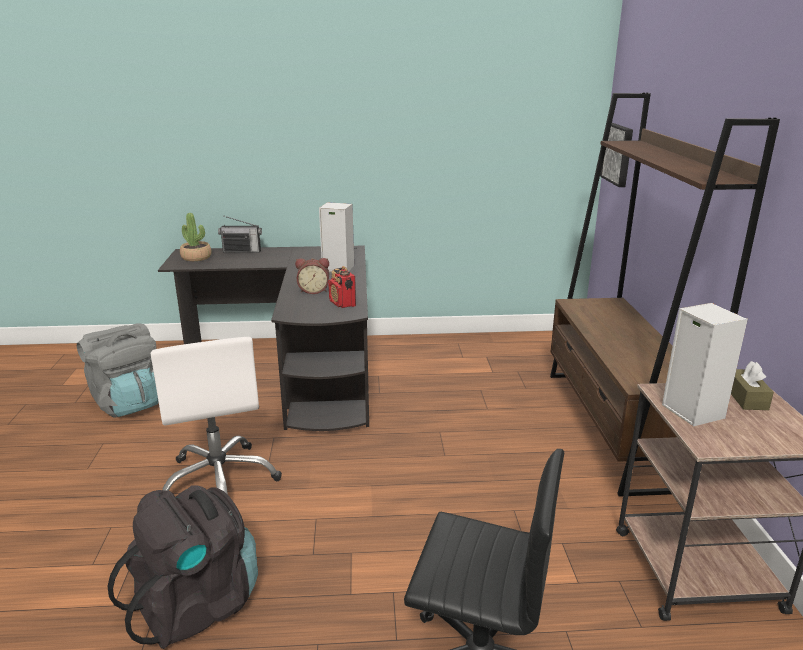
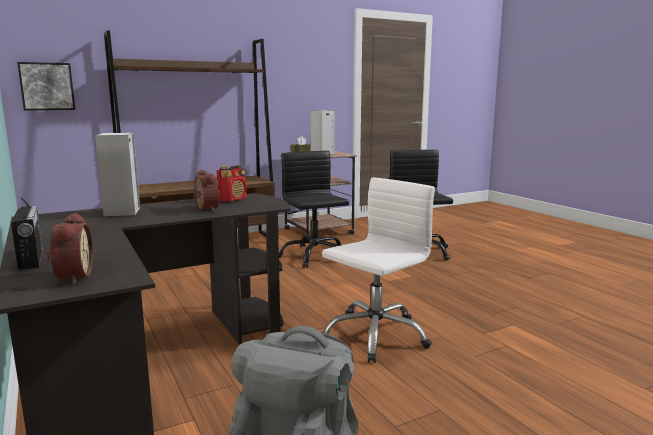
camera: 115 degrees left, 10 degrees down
black backpack [108,485,258,649] -> none
potted plant [180,213,212,261] -> alarm clock [46,213,93,284]
none -> black office chair [279,151,349,268]

